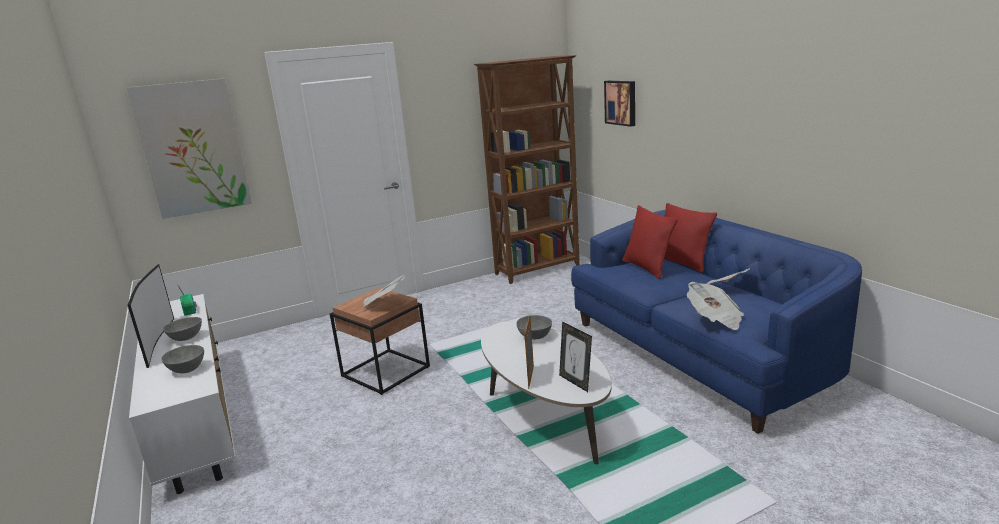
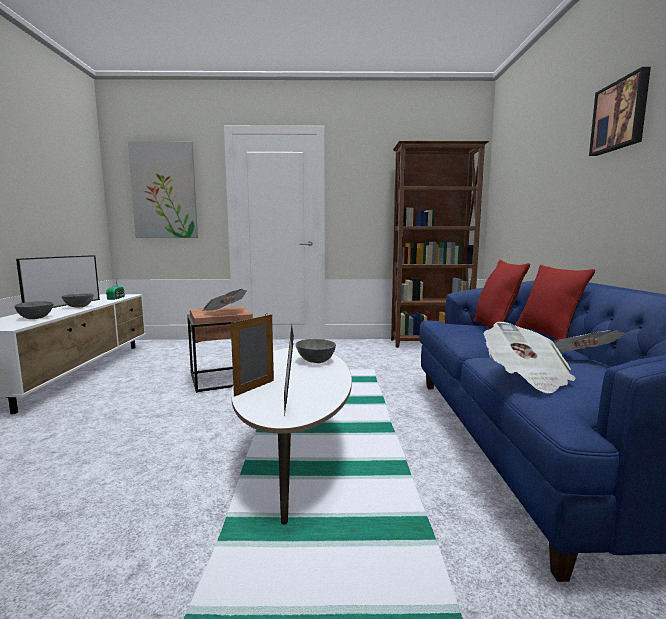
camera: 25 degrees right, 10 degrees down
picture [604,81,635,127] -> picture moved to [589,67,651,156]

